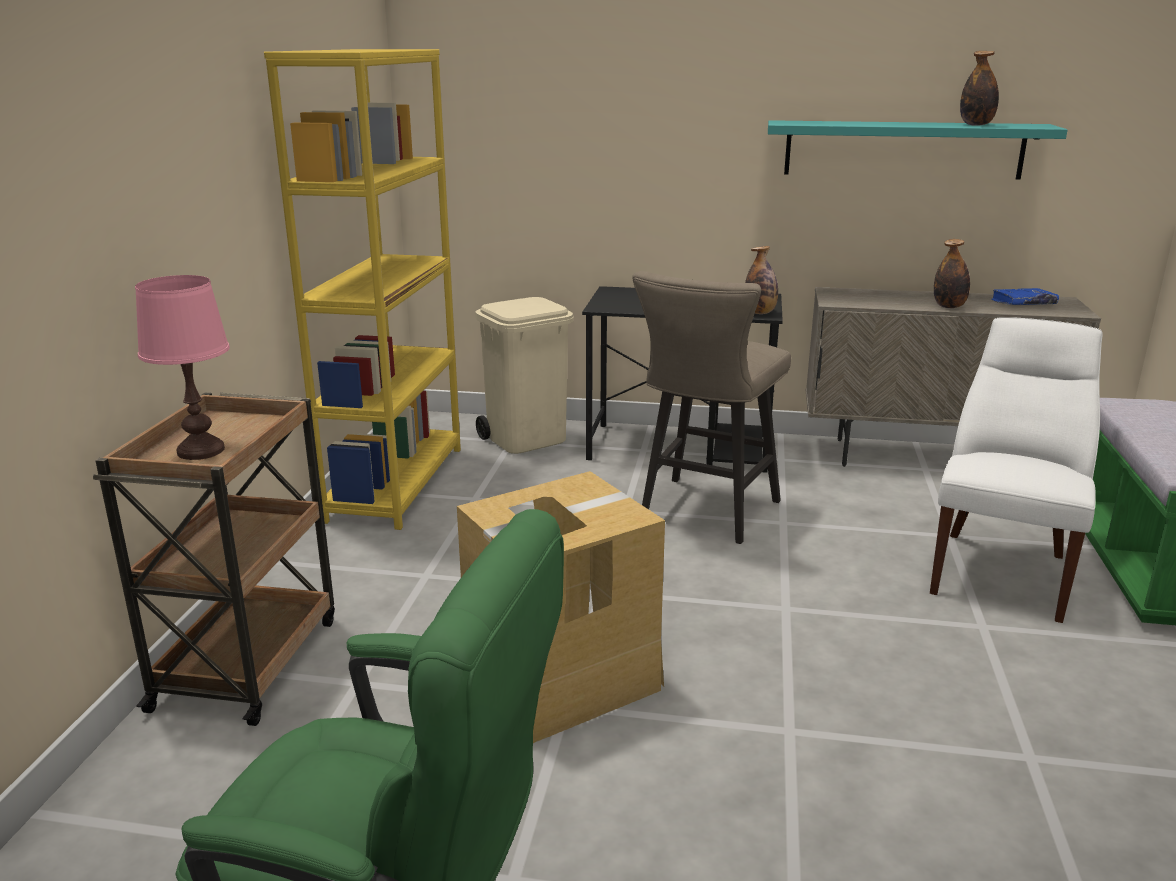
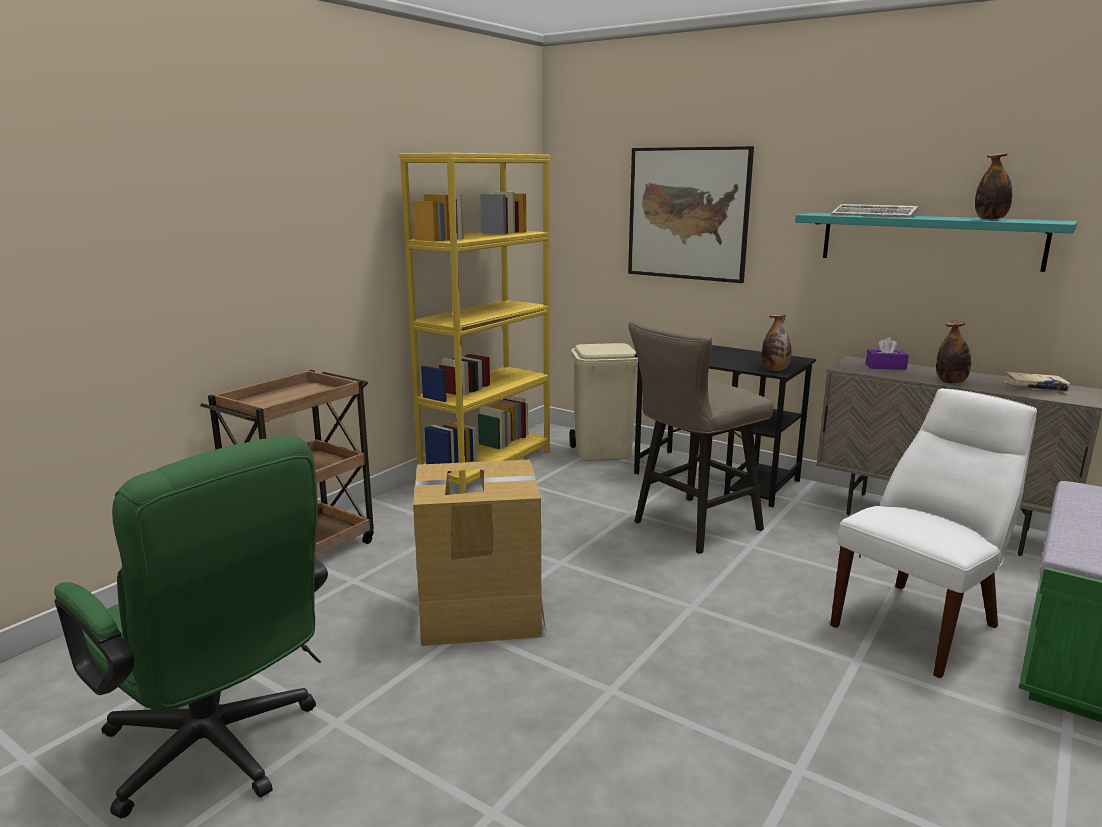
camera: 25 degrees right, 5 degrees down
pink table lamp [135,275,230,460] -> none
blue book [991,288,1059,305] -> beige book [1003,372,1070,391]
none -> picture [628,146,754,283]
none -> keyboard [831,204,918,217]
none -> purple tissue box [865,337,909,370]

